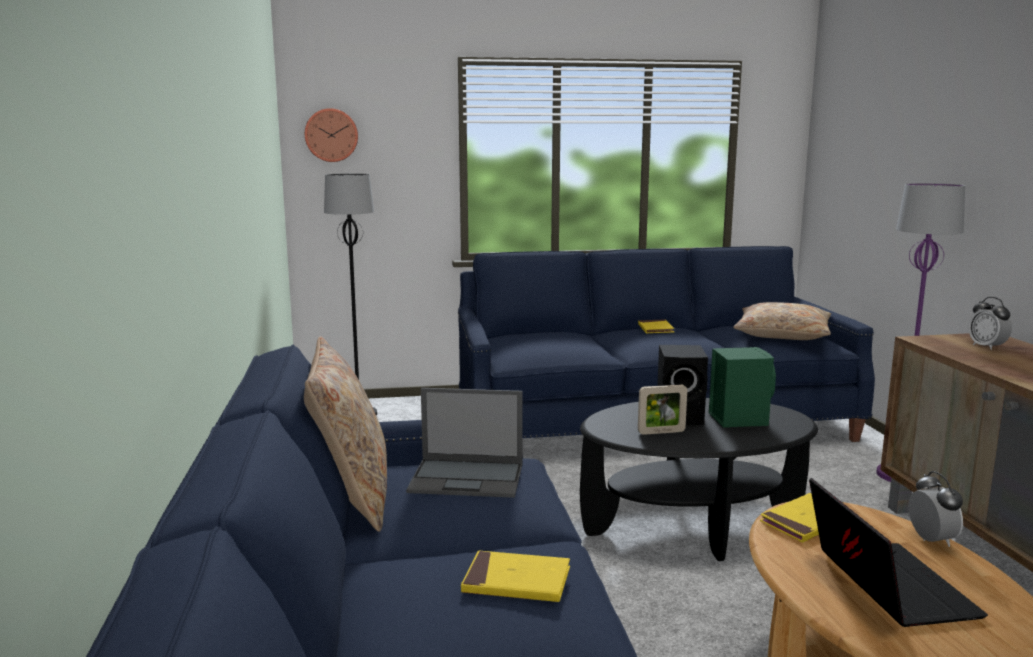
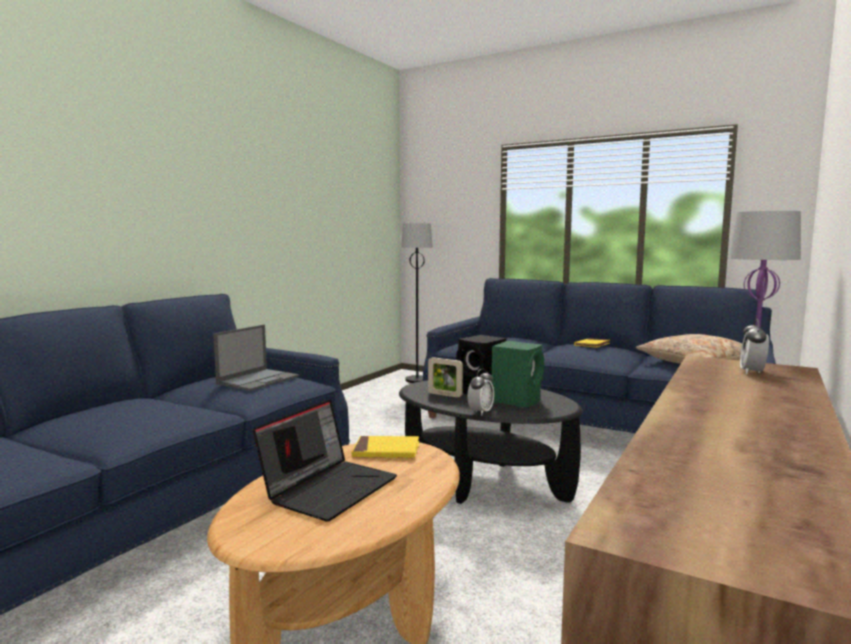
camera: 40 degrees right, 5 degrees down
beige pillow [304,336,387,532] -> none
wall clock [305,108,358,162] -> none
laptop [406,388,523,498] -> laptop turned 105 degrees counterclockwise [213,325,299,391]
yellow book [461,551,570,602] -> none
alarm clock [908,471,963,547] -> alarm clock moved to [467,368,494,416]

